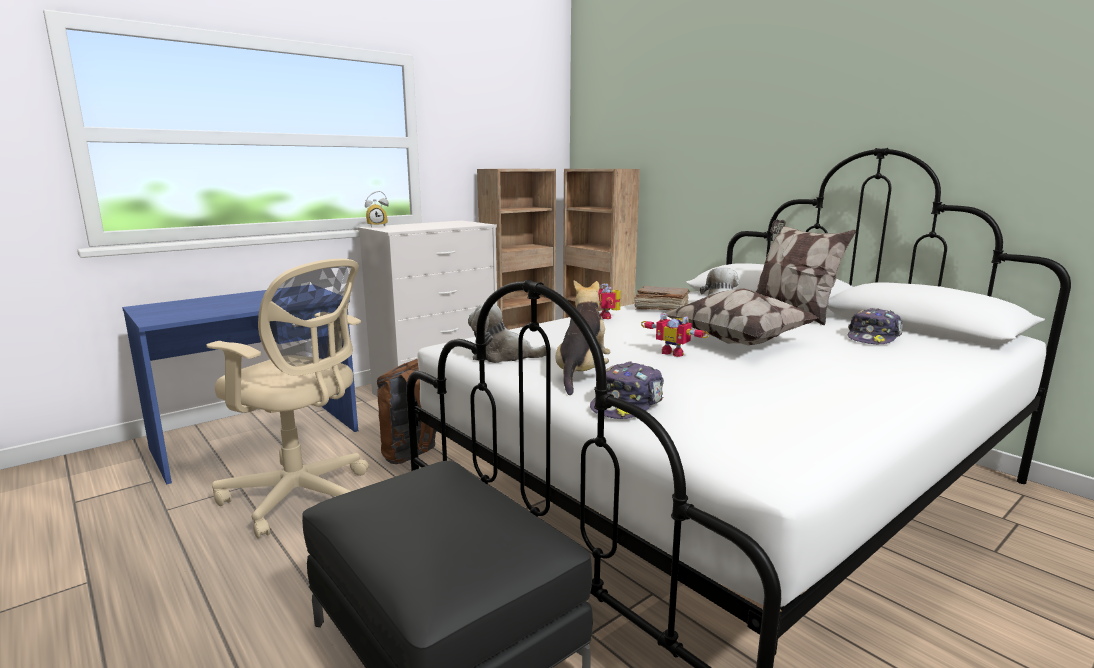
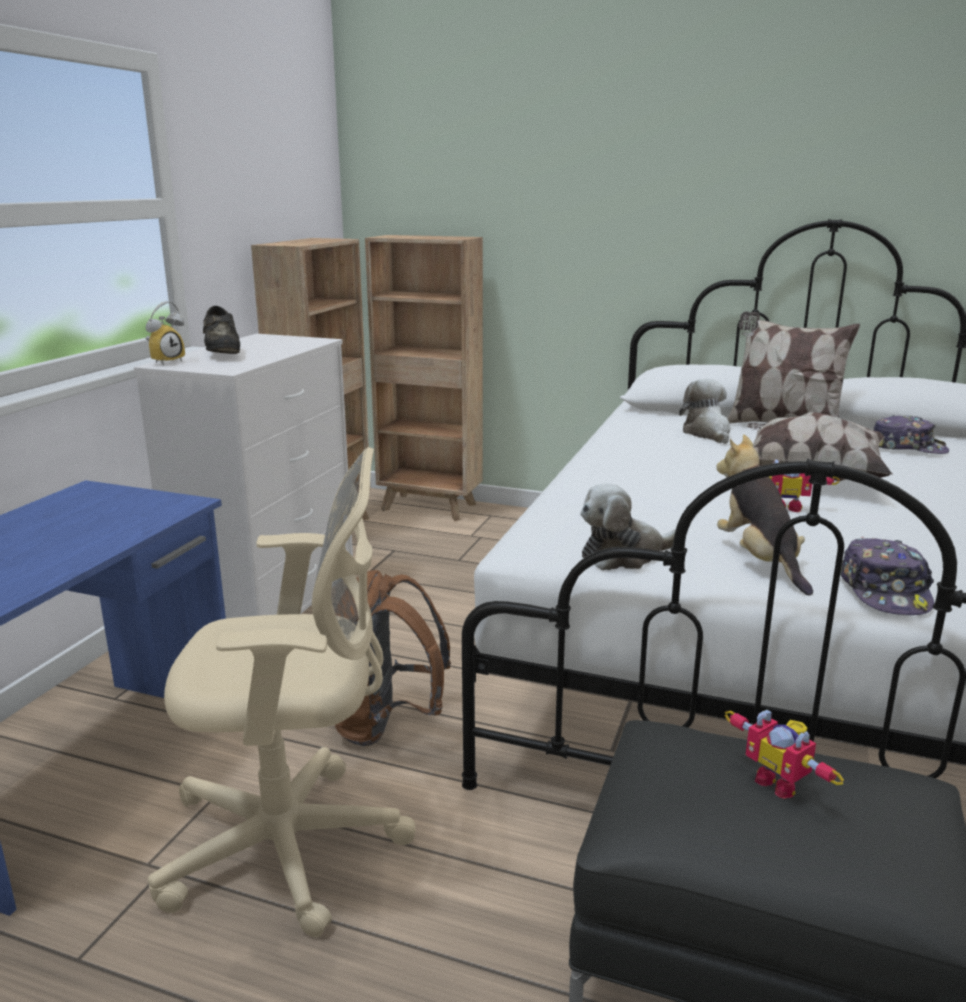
camera: 30 degrees left, 5 degrees up
toy robot [598,283,621,319] -> toy robot moved to [724,710,844,799]
brown book [634,286,690,310] -> none
cap [848,308,903,344] -> cap turned 75 degrees counterclockwise [873,415,949,454]
none -> black shoe [203,306,240,354]

